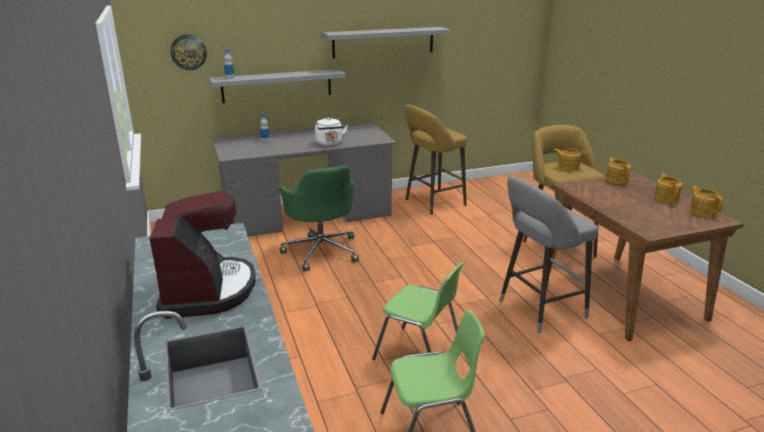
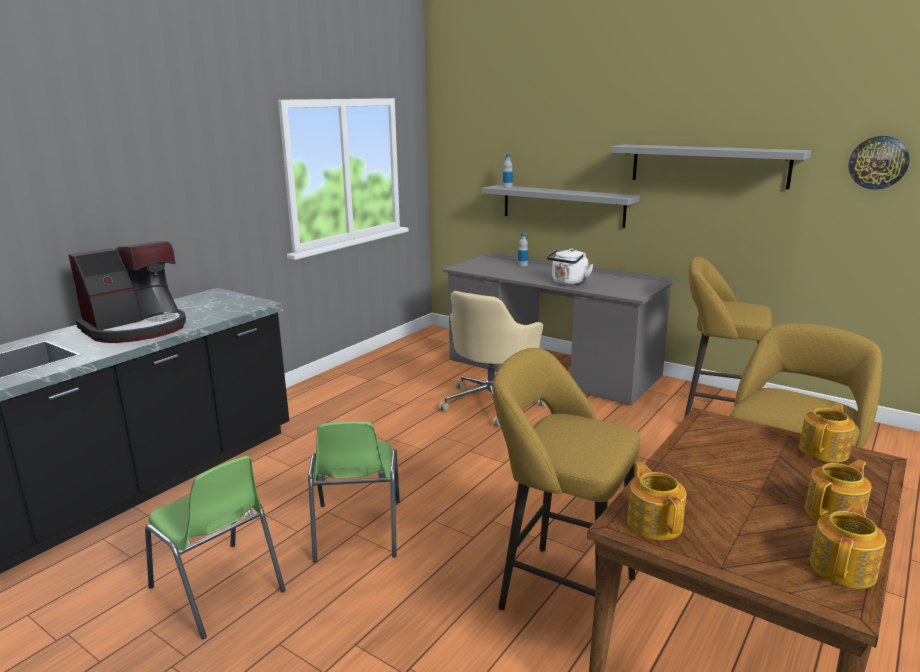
camera: 55 degrees right, 5 degrees down
wall clock [170,35,207,70] -> wall clock moved to [848,136,910,190]
green office chair [279,165,359,271] -> beige office chair [439,291,546,427]
grey stool [499,176,598,333] -> yellow stool [492,348,640,610]
teapot [554,148,587,171] -> teapot moved to [627,462,686,540]

